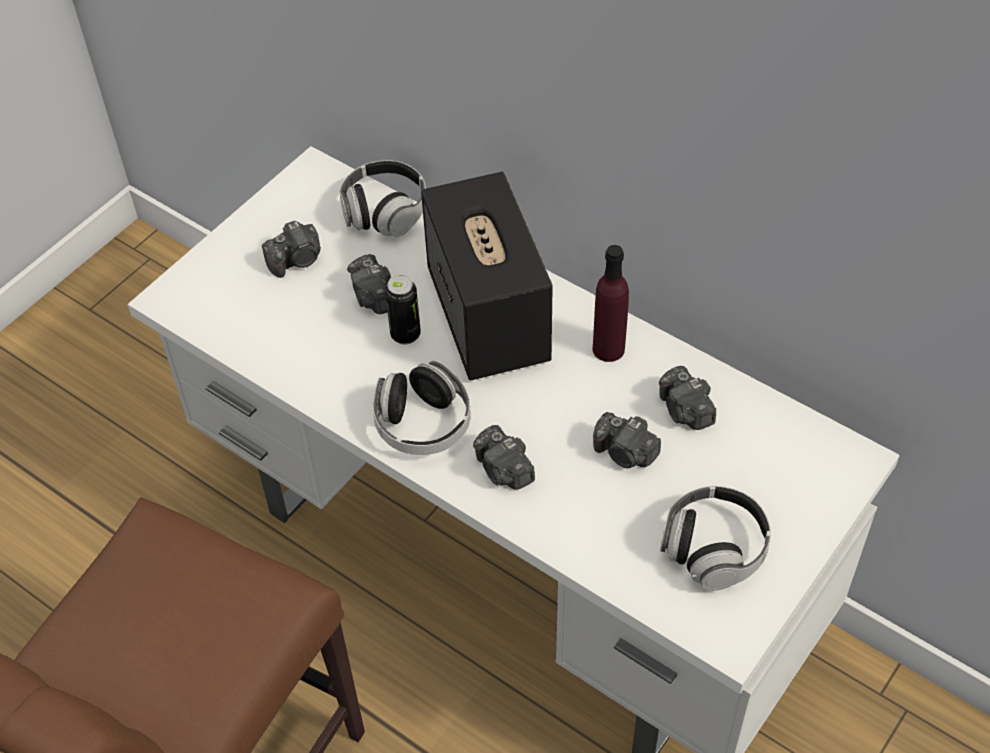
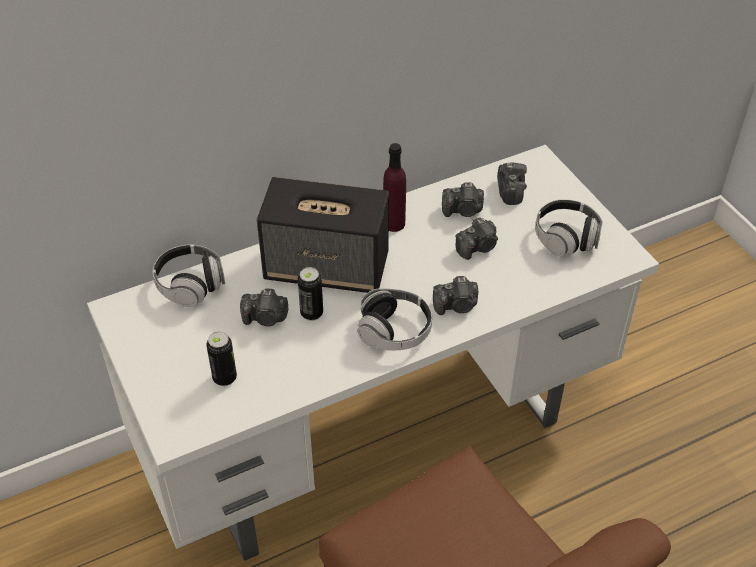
camera: 65 degrees left, 5 degrees down
camera [262,221,321,278] -> camera moved to [497,162,527,205]
none -> can [206,332,237,386]

